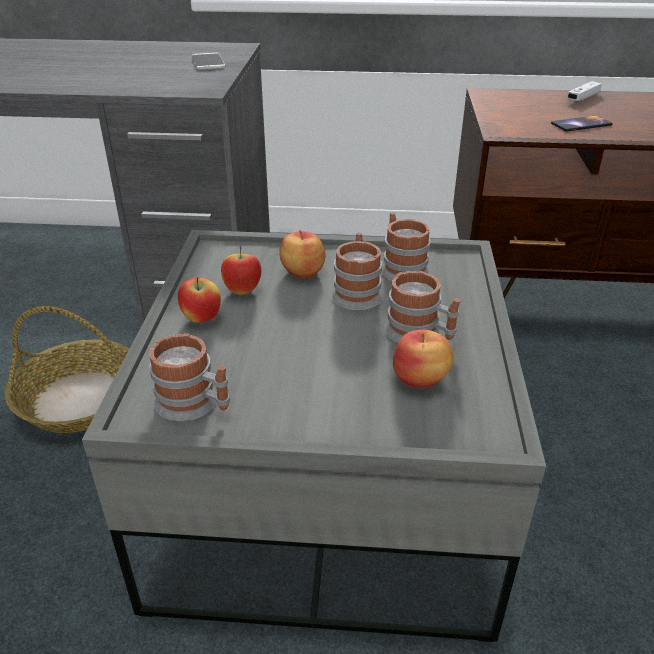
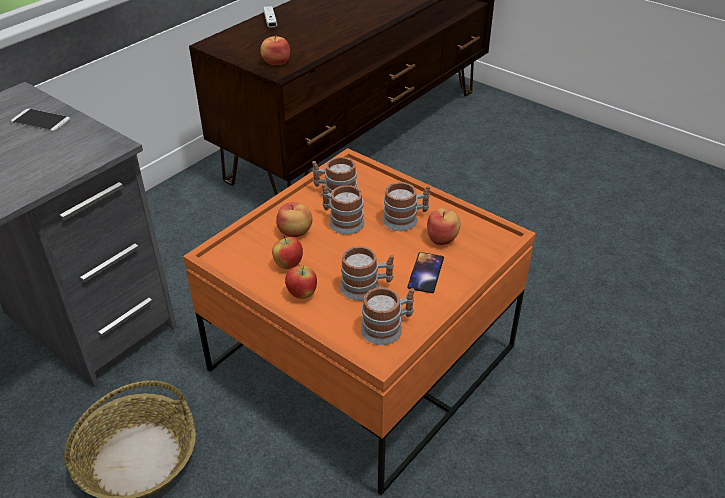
camera: 55 degrees left, 5 degrees up
grey coffee table [82,230,546,642] -> orange coffee table [183,148,536,495]
phone [551,115,613,131] -> phone moved to [407,252,444,293]
none -> apple [261,36,290,65]
none -> mug [340,246,394,301]

